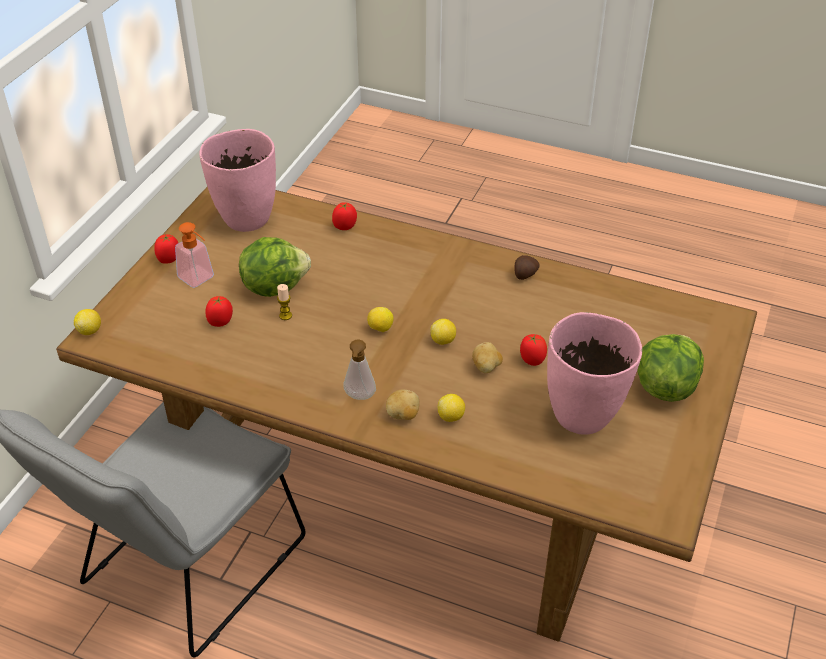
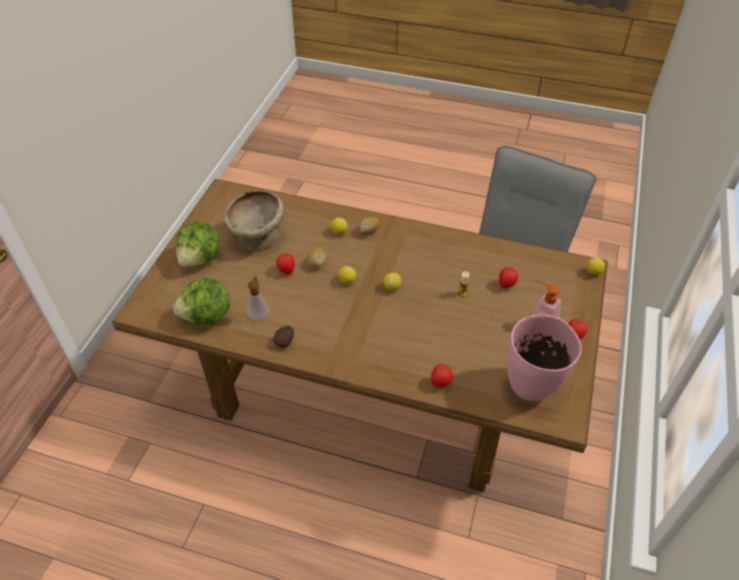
camera: 175 degrees right, 5 degrees up
lettuce [239,237,311,297] -> lettuce moved to [173,278,230,325]
soap dispenser [344,339,376,400] -> soap dispenser moved to [247,276,270,321]
pink vase [547,312,642,435] -> beige bowl [224,190,285,250]

